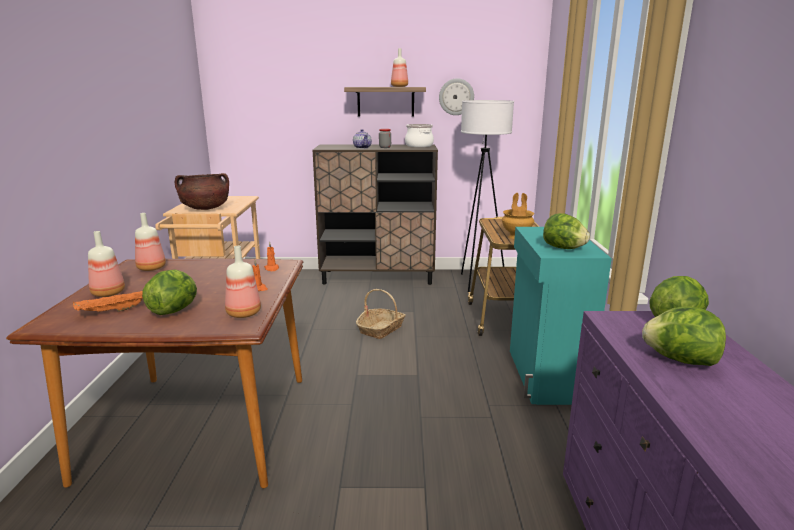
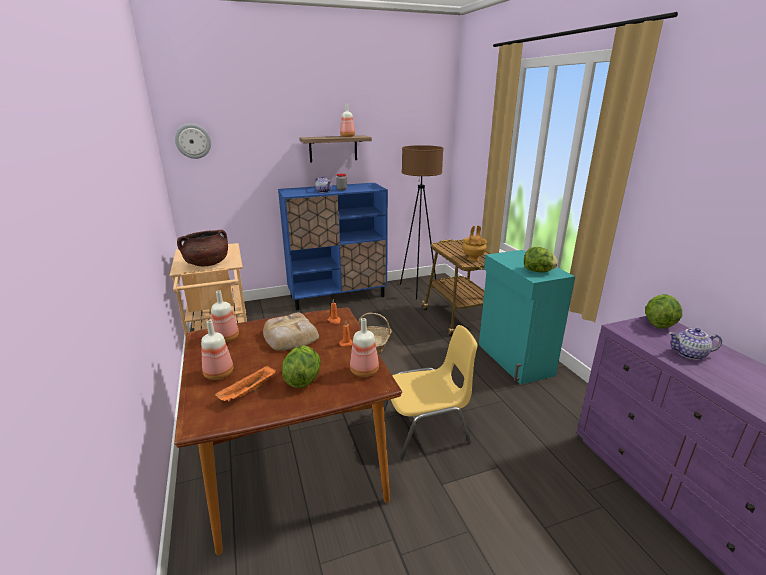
camera: 20 degrees left, 5 degrees up
brown cabinet [312,144,438,285] -> blue cabinet [278,183,388,310]
cooking pot [405,124,434,147] -> none
wall clock [439,78,474,115] -> wall clock moved to [175,124,211,159]
white floor lamp [461,100,514,292] -> brown floor lamp [400,145,444,300]
lettuce [642,307,726,366] -> teapot [669,328,722,360]
none -> bread [263,312,319,351]
none -> yellow chair [384,325,478,459]

